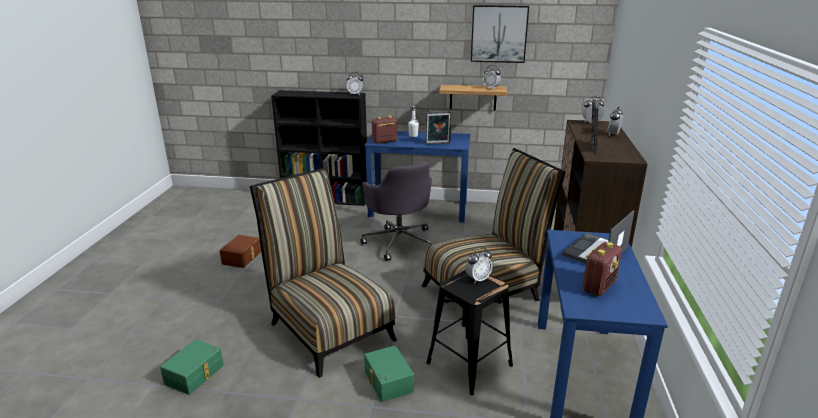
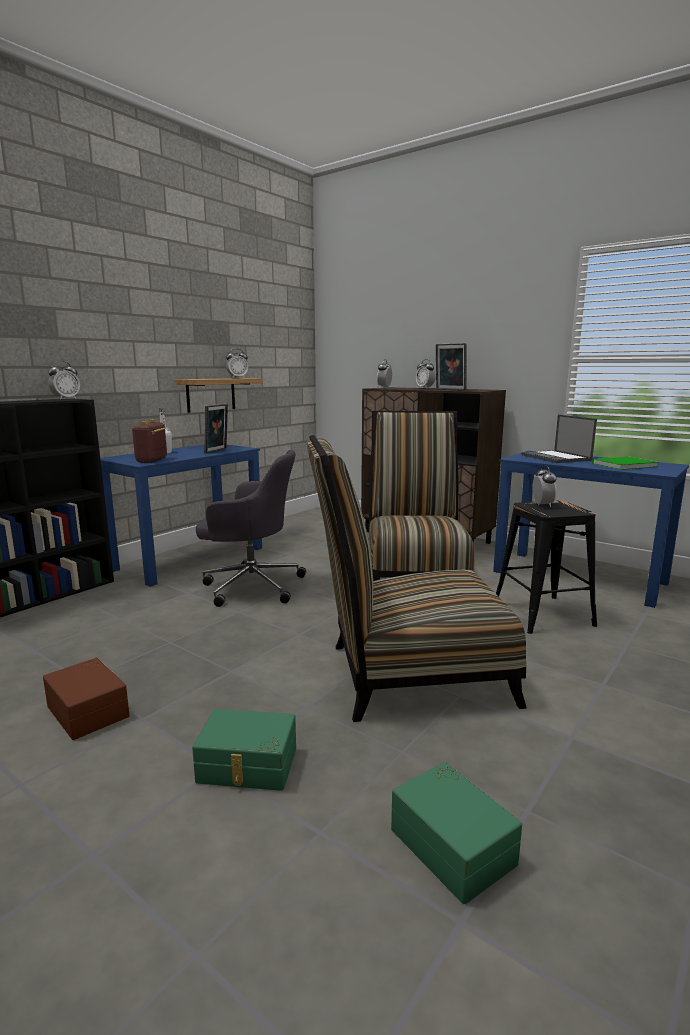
camera: 60 degrees left, 10 degrees down
green storage box [364,345,414,402] -> green storage box moved to [192,709,296,791]
picture [471,5,529,63] -> none
radio [583,242,622,296] -> green book [592,457,659,470]

